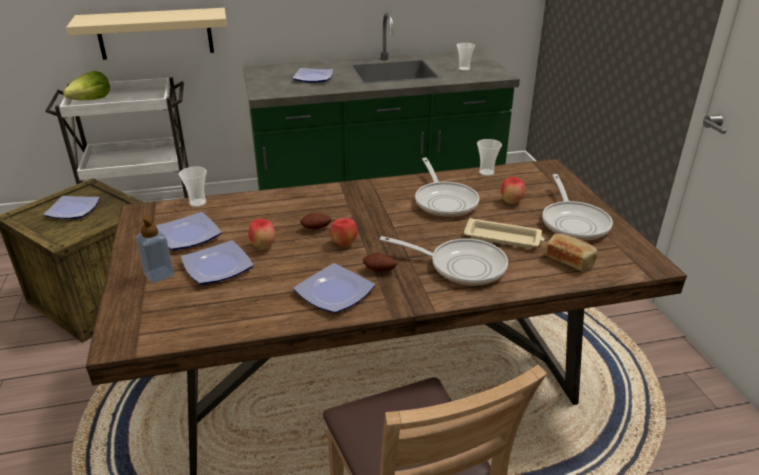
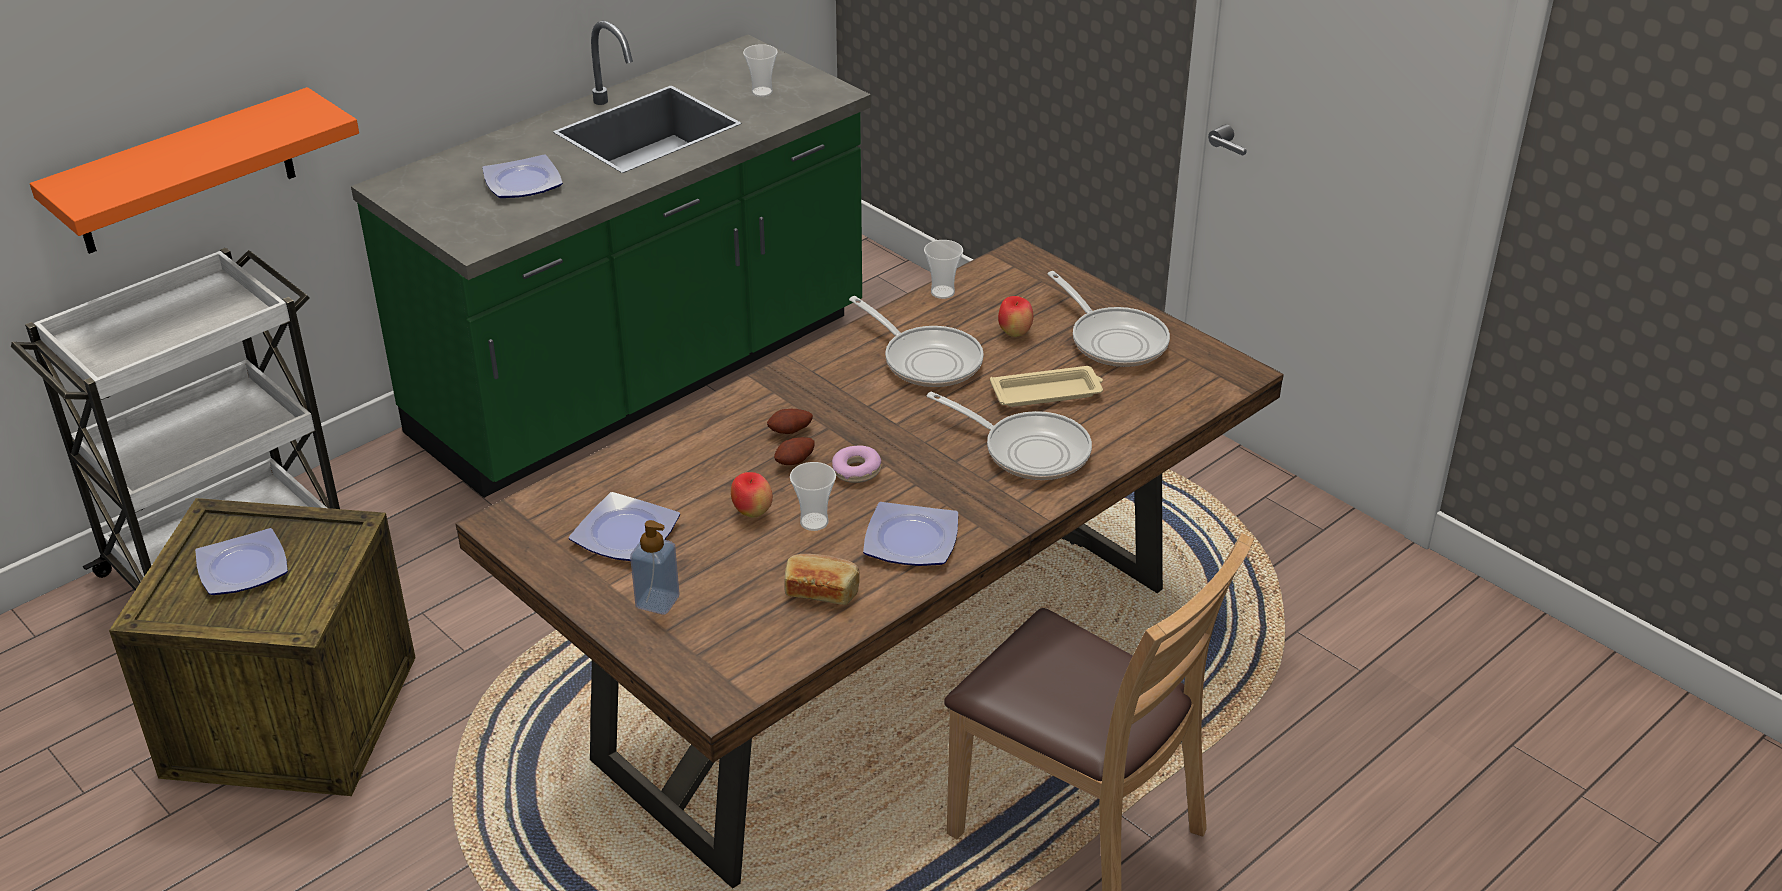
camera: 30 degrees left, 5 degrees up
lettuce [63,71,110,100] -> none
beige shelf [66,8,227,60] -> orange shelf [30,87,359,254]
cup [179,167,207,207] -> cup moved to [790,462,836,531]
plate [181,240,254,285] -> none
apple [330,218,357,246] -> donut [832,446,881,483]
potato [363,253,397,272] -> potato moved to [767,409,813,434]
frying pan [380,236,508,285] -> frying pan turned 45 degrees clockwise [927,392,1092,480]
bread [545,234,598,271] -> bread moved to [784,554,860,605]

